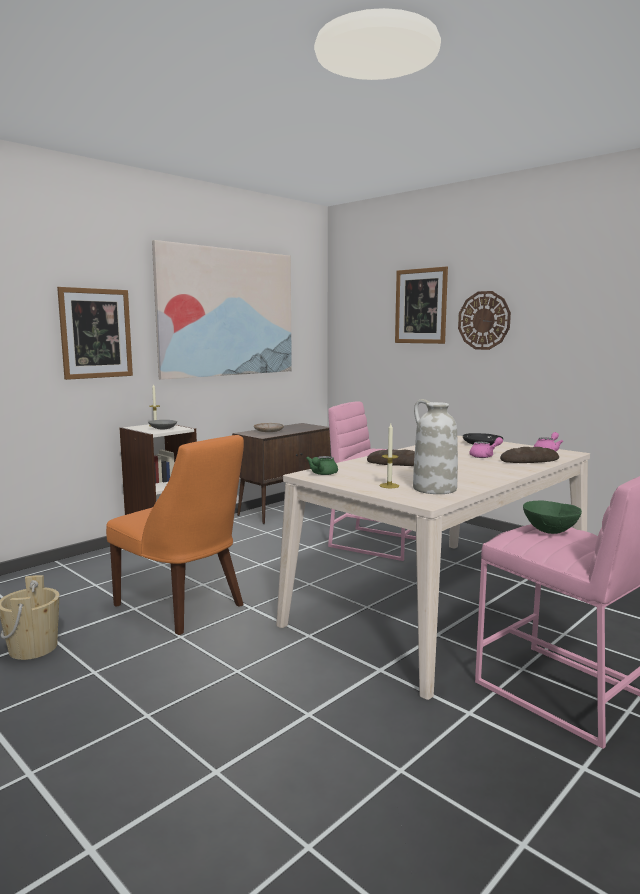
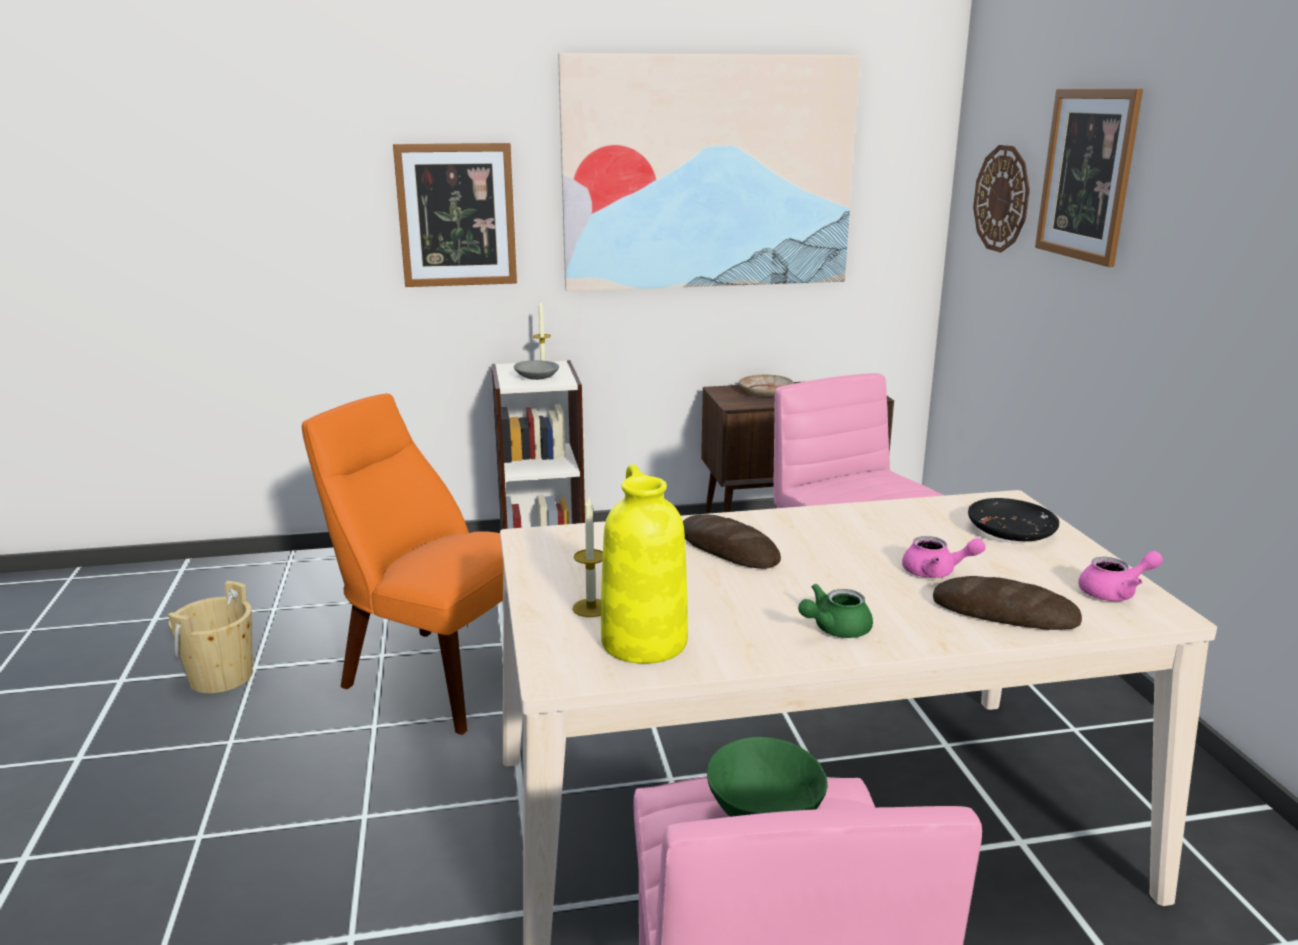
camera: 35 degrees right, 10 degrees up
orange chair [106,435,244,635] -> orange chair turned 135 degrees clockwise [302,394,503,735]
green teapot [306,456,338,475] -> green teapot moved to [798,584,873,638]
white vase [413,399,458,494] -> yellow vase [601,464,688,664]
wall clock [458,291,511,350] -> wall clock moved to [973,145,1030,252]

